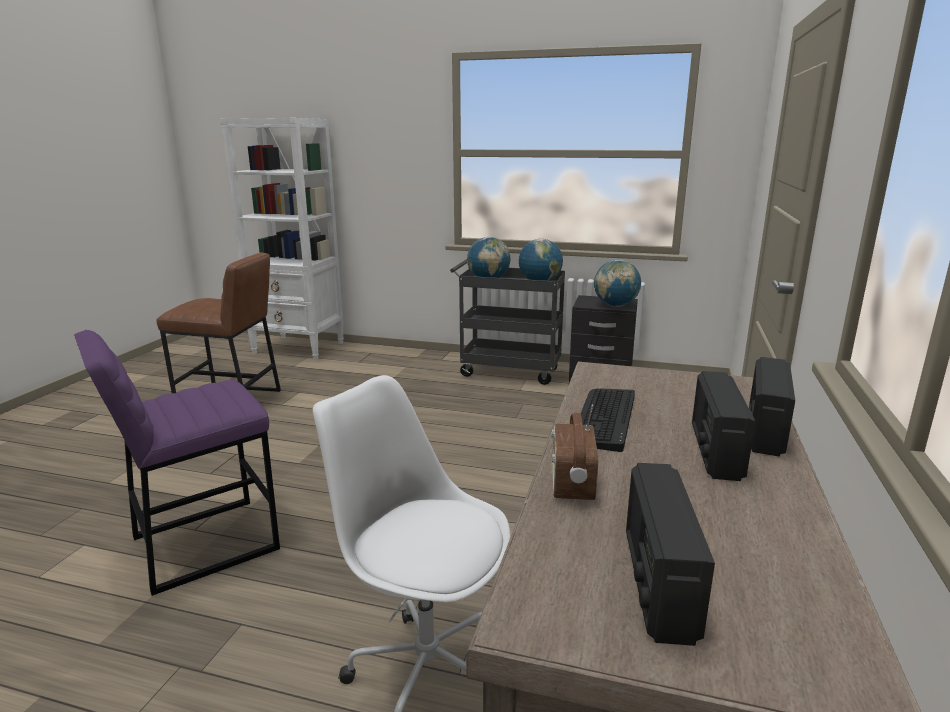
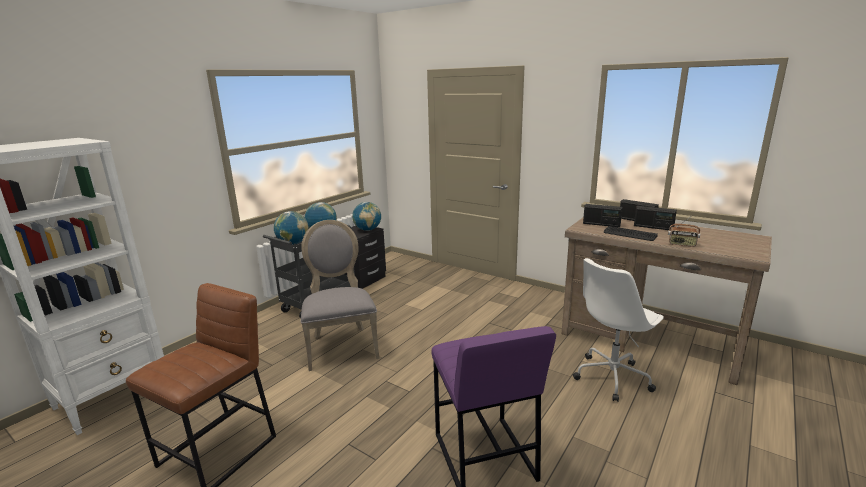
camera: 70 degrees left, 0 degrees up
radio [626,463,715,646] -> radio moved to [583,204,623,227]
none -> grey chair [300,220,380,371]

